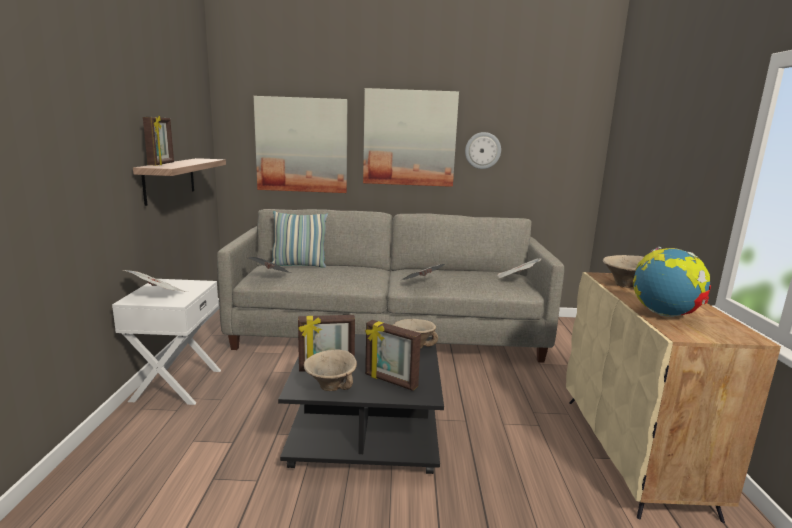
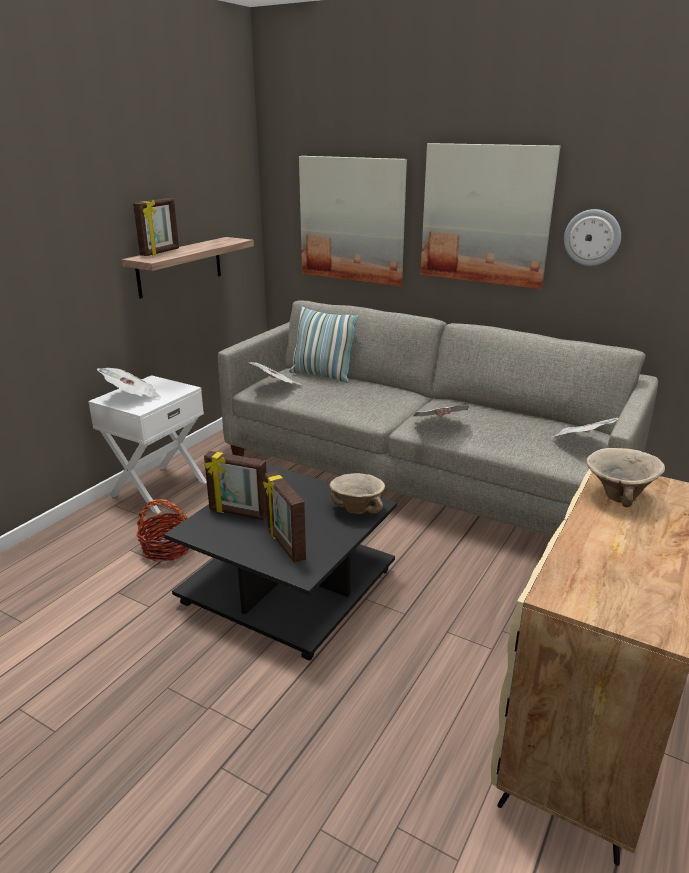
camera: 30 degrees right, 10 degrees up
beige bowl [304,349,357,391] -> none
globe [633,247,711,317] -> none
none -> basket [136,499,189,562]

